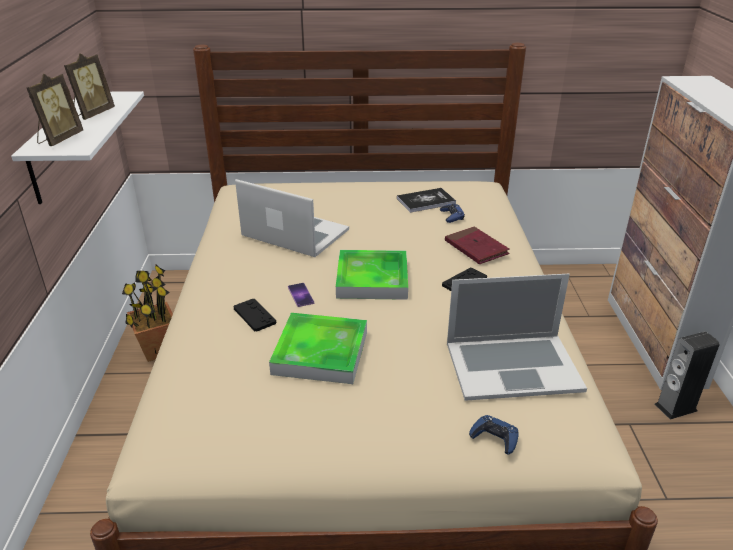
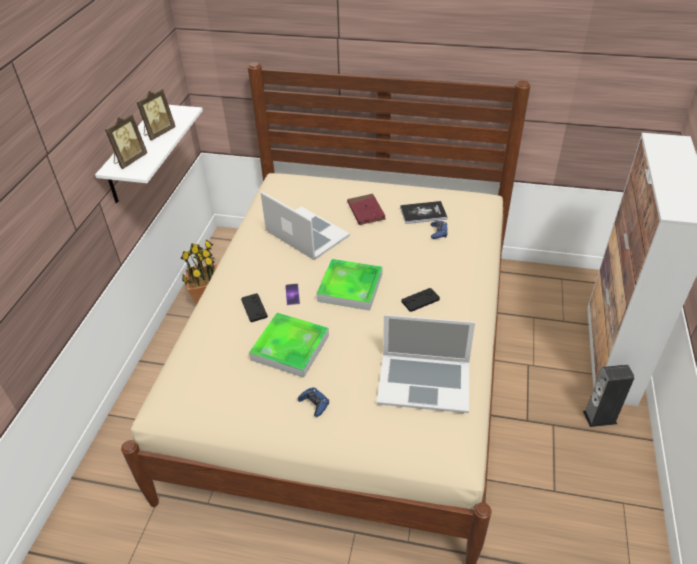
camera: 15 degrees right, 10 degrees up
red book [445,227,510,264] -> red book moved to [347,194,386,225]
blue game controller [469,415,519,455] -> blue game controller moved to [298,387,329,417]

